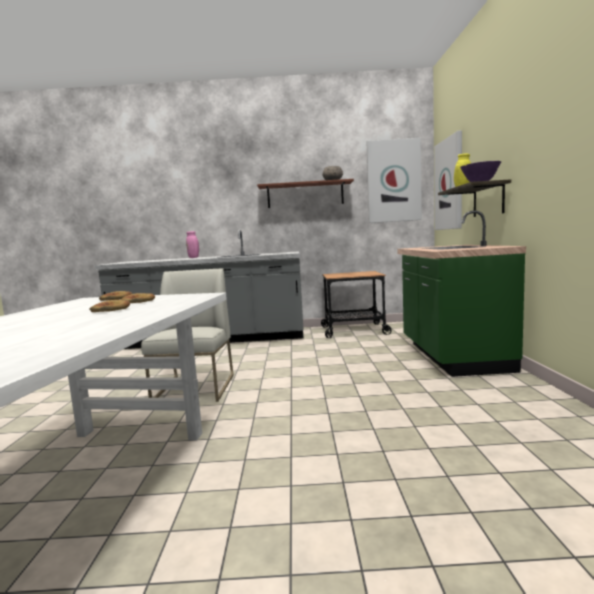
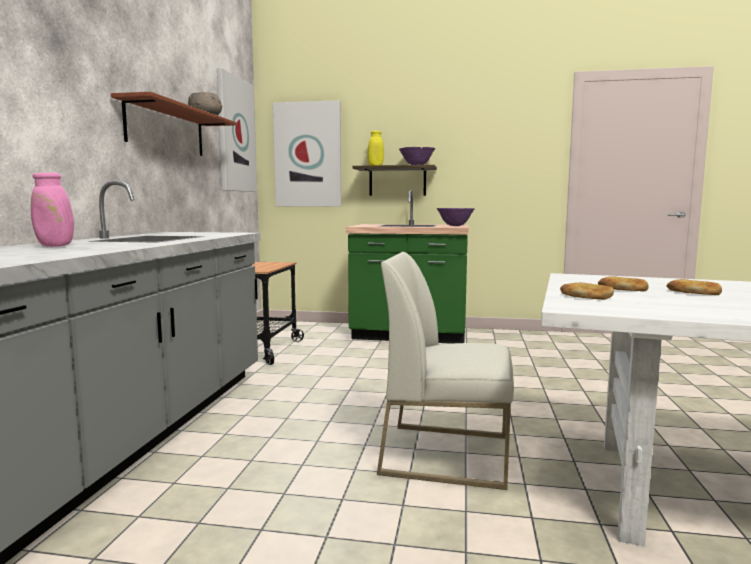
camera: 80 degrees left, 0 degrees up
none -> purple bowl [437,208,475,226]

